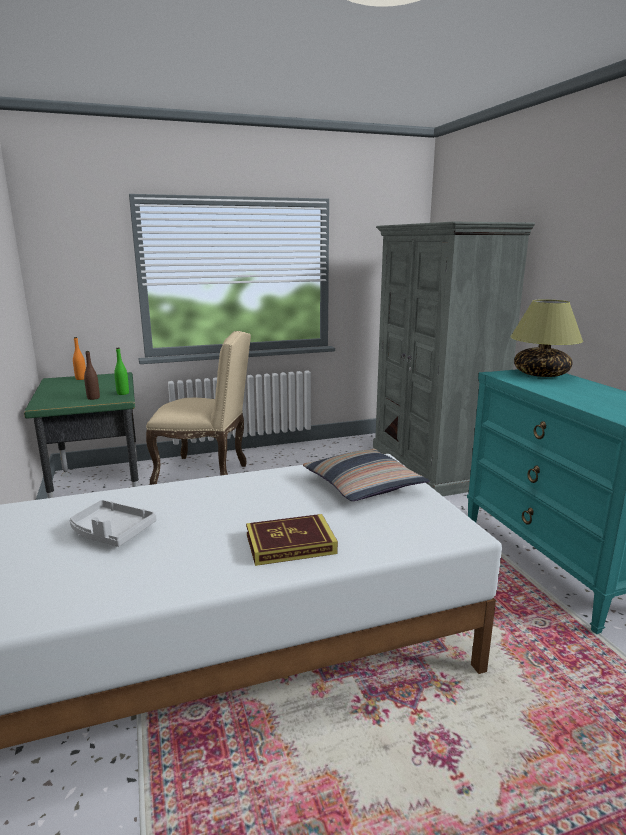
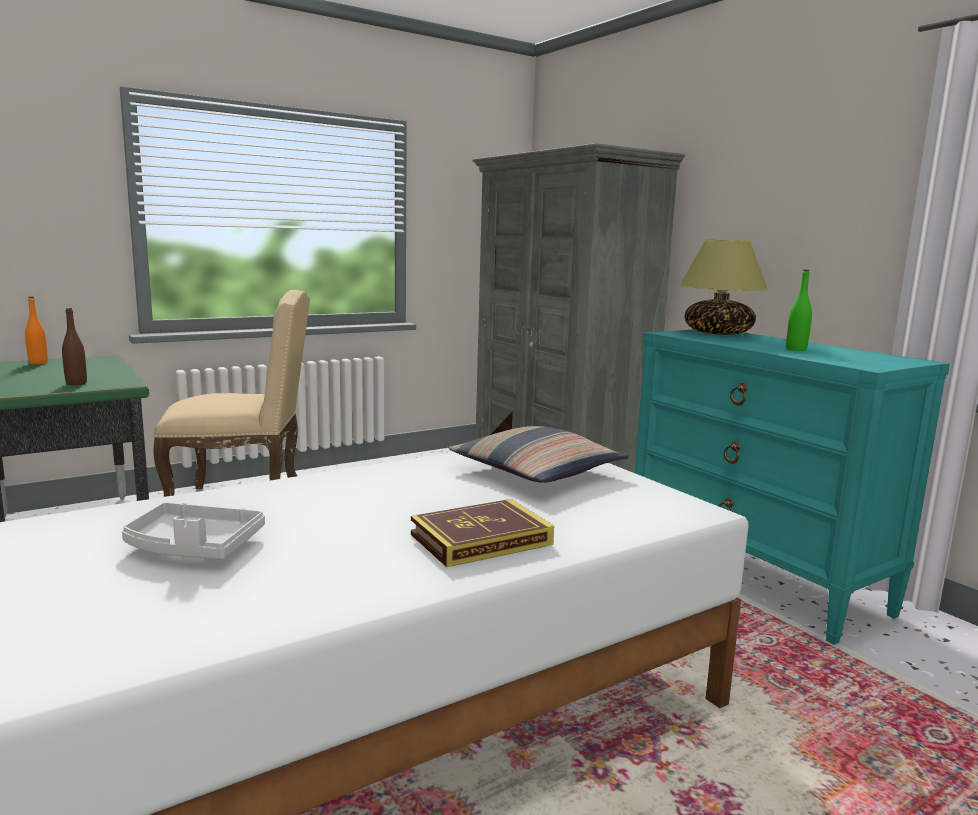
camera: 15 degrees left, 5 degrees down
green bottle [114,348,129,395] -> green bottle moved to [786,269,812,351]

